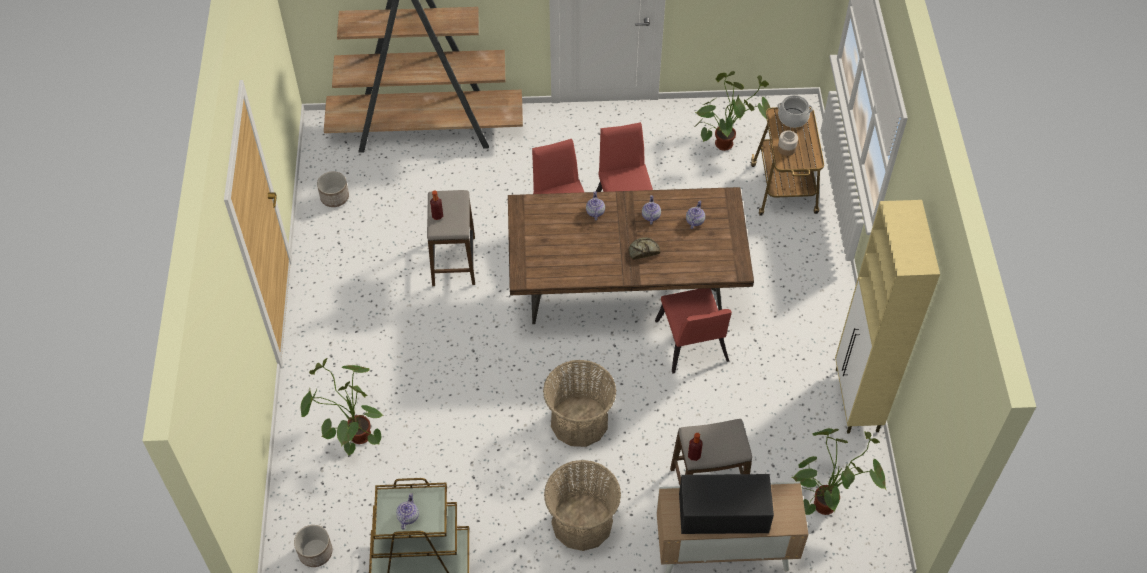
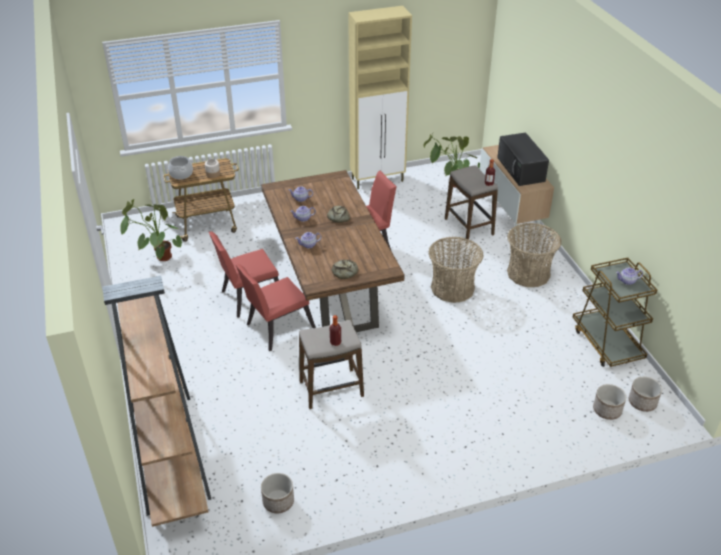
camera: 105 degrees left, 15 degrees down
potted plant [301,358,383,456] -> none
none -> bread [332,260,358,279]
none -> planter [593,384,626,420]

